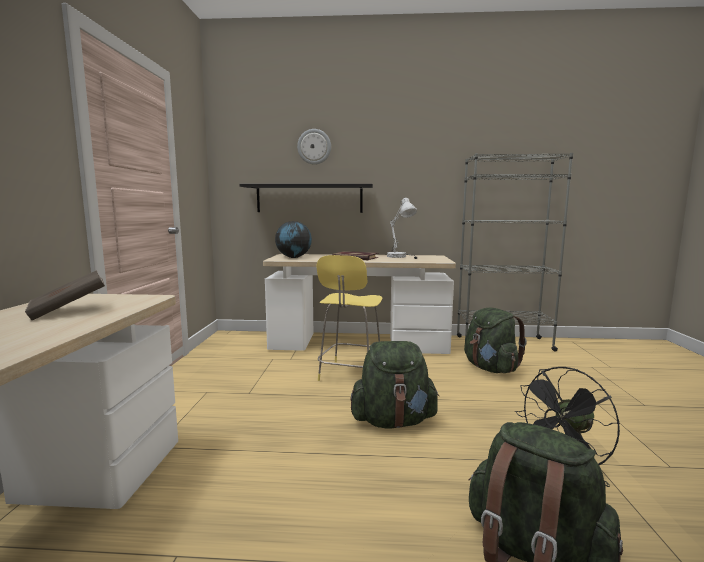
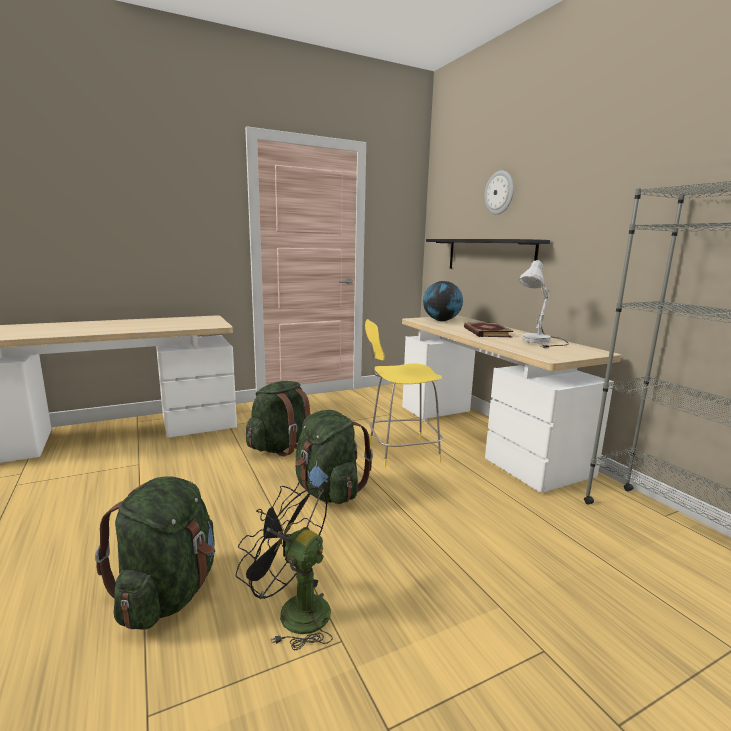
camera: 60 degrees right, 5 degrees up
brown book [25,270,105,320] -> none
green backpack [464,307,527,373] -> green backpack moved to [246,381,311,457]

